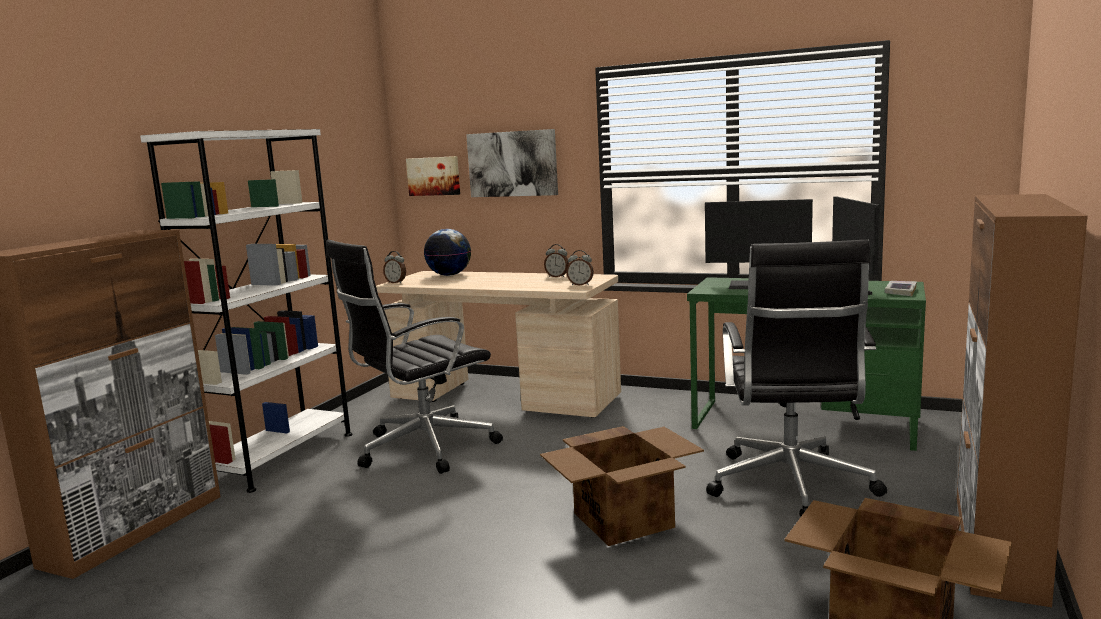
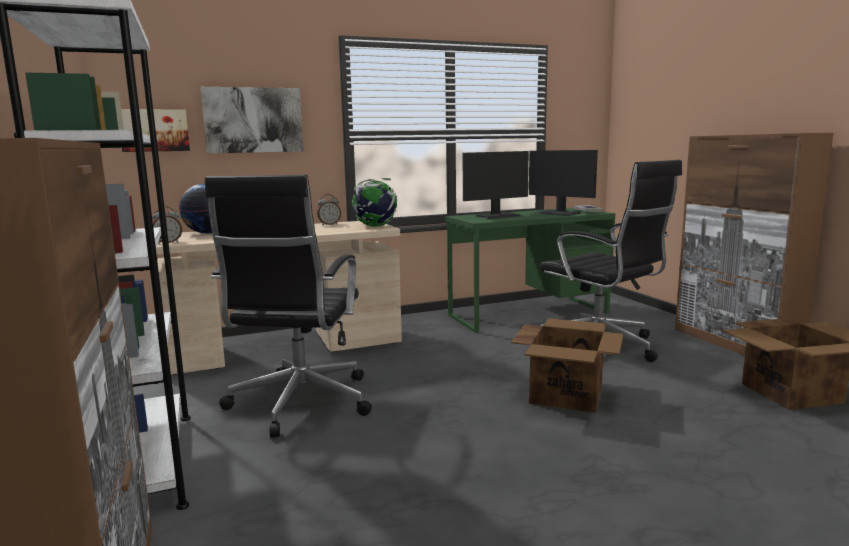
camera: 45 degrees left, 0 degrees up
alarm clock [566,250,594,285] -> globe [352,178,397,226]

